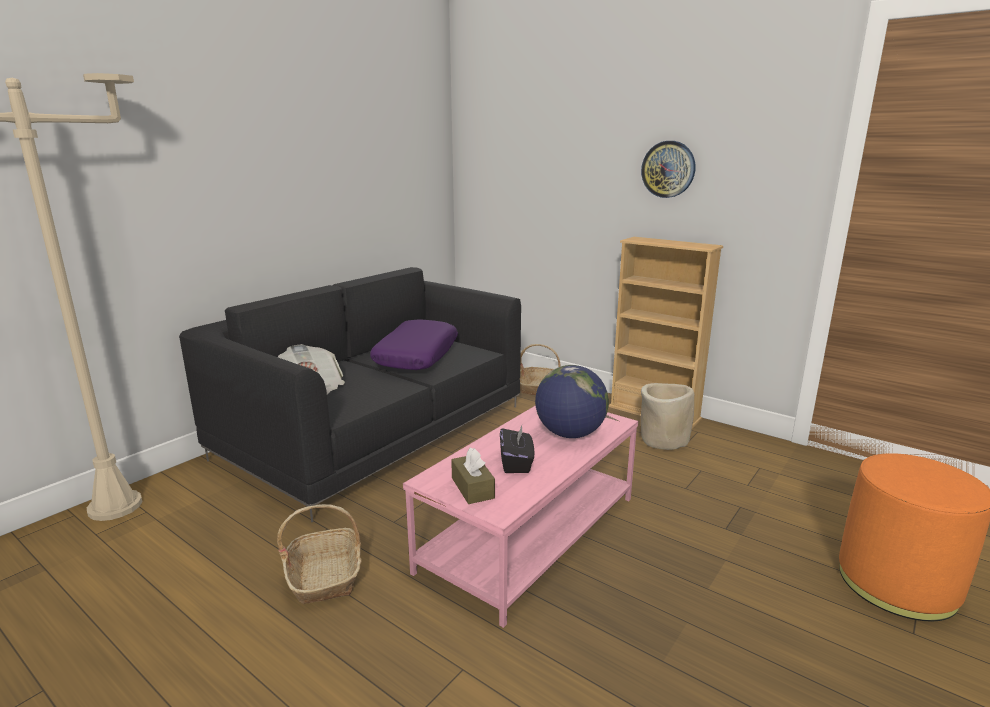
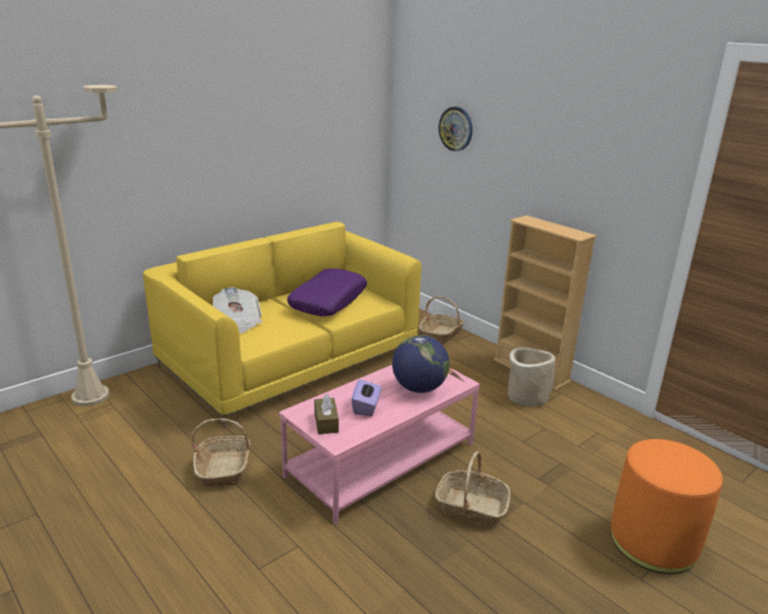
camera: 10 degrees right, 5 degrees up
black sofa [179,267,521,522] -> yellow sofa [143,222,421,428]
black tissue box [500,423,534,473] -> purple tissue box [351,379,381,416]
wall clock [641,141,695,198] -> wall clock moved to [439,107,473,151]
none -> basket [435,451,511,526]

